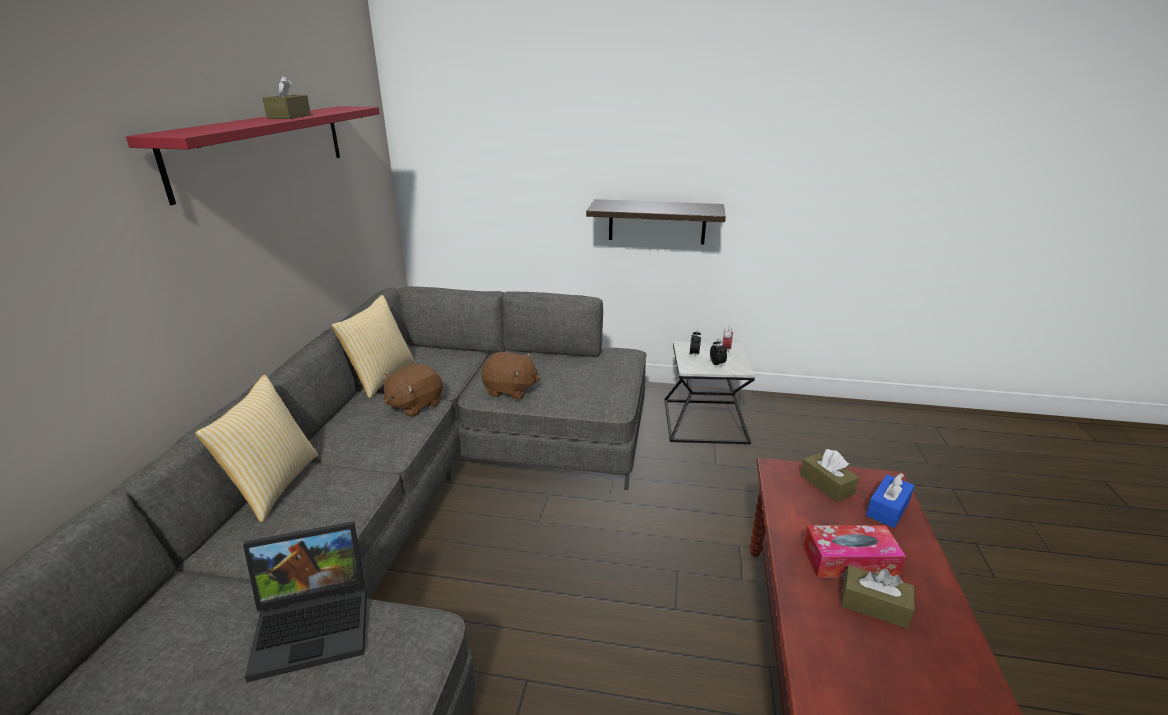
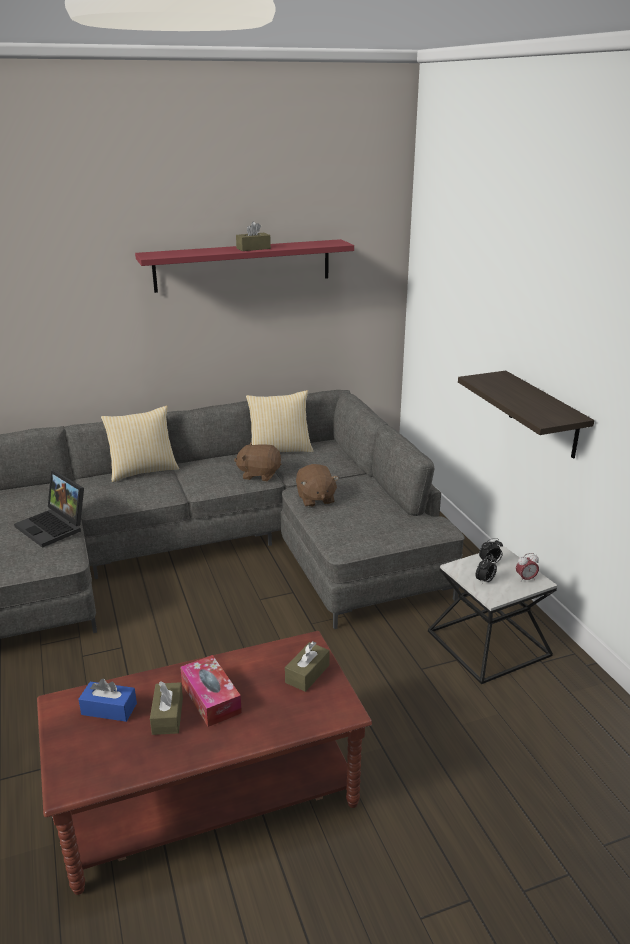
camera: 60 degrees right, 0 degrees up
blue tissue box [866,473,915,528] -> blue tissue box moved to [78,679,137,722]

